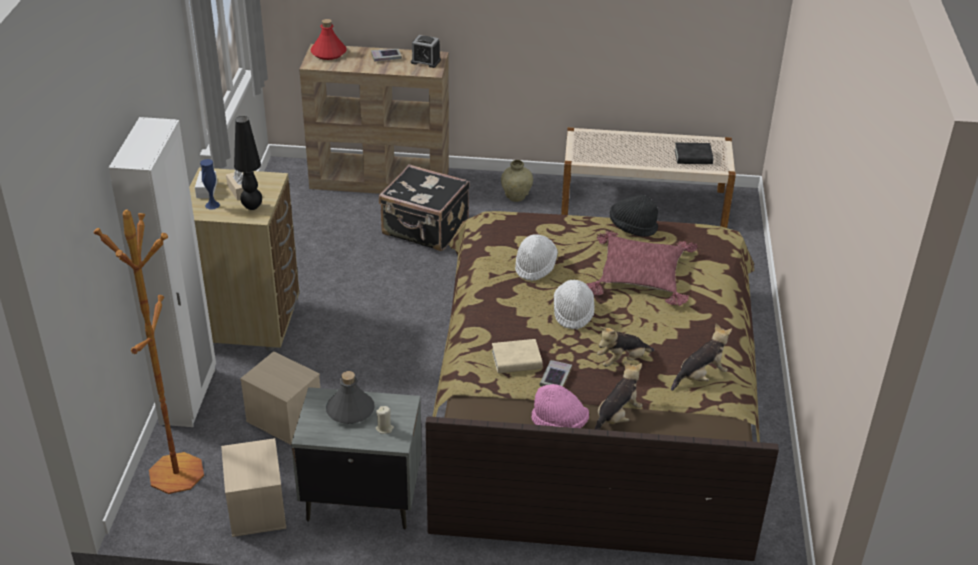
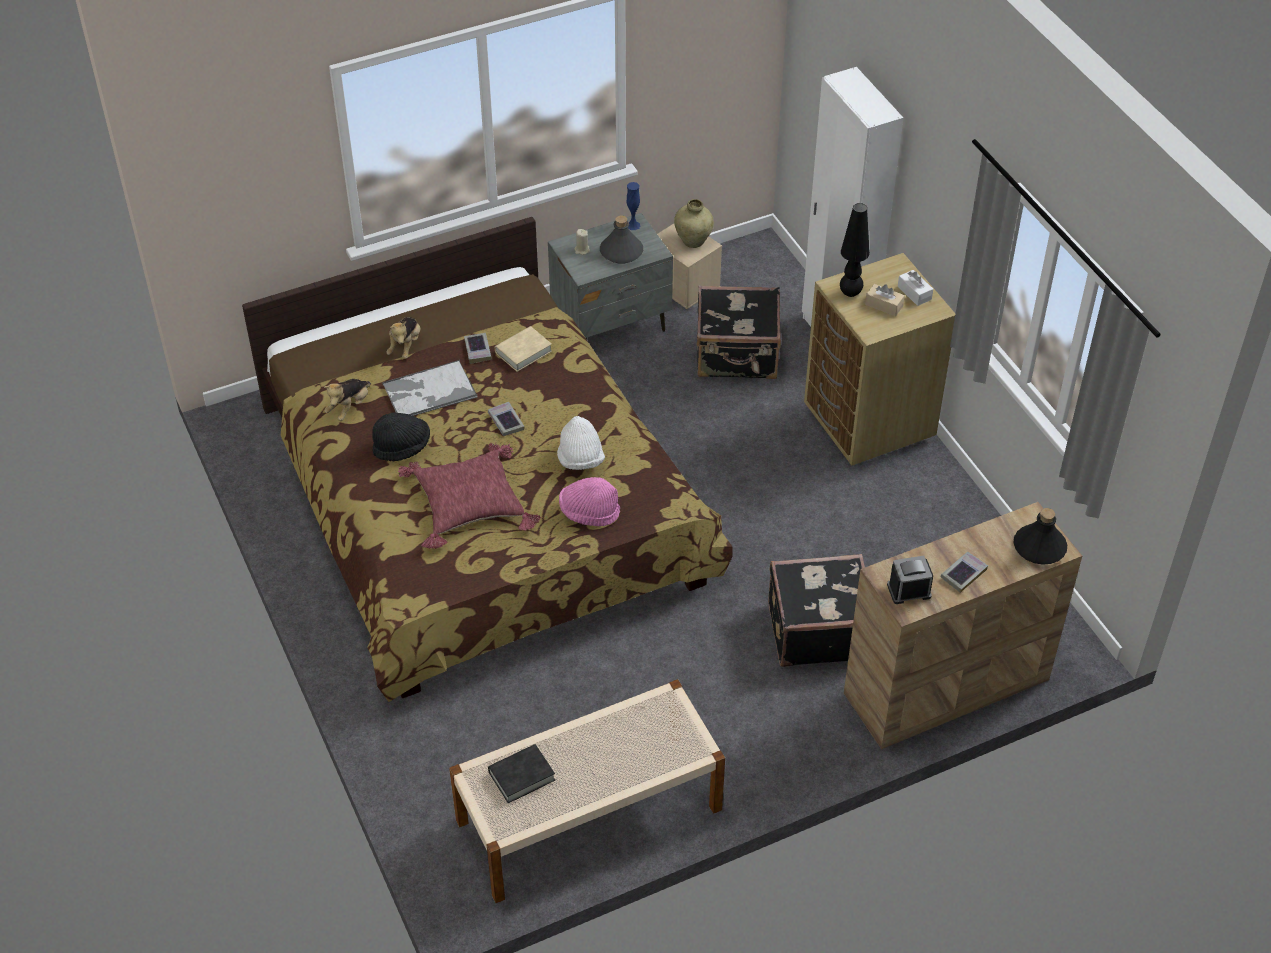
camera: 150 degrees right, 10 degrees up
orange clothes rack [94,209,204,494] -> none
blue vase [200,159,220,209] -> blue vase moved to [626,182,641,230]
beige storage box [240,351,320,445] -> black suitcase [697,286,781,379]
red bottle [310,19,347,60] -> black bottle [1014,508,1067,565]
beige vase [501,160,533,202] -> beige vase moved to [674,199,714,248]
pink hat [531,384,589,428] -> pink hat moved to [559,477,620,526]
white hat [554,280,594,329] -> book [488,402,524,436]
plush toy [597,327,654,367] -> tray [382,360,477,416]
black hat [610,195,658,237] -> black hat moved to [372,413,430,461]

